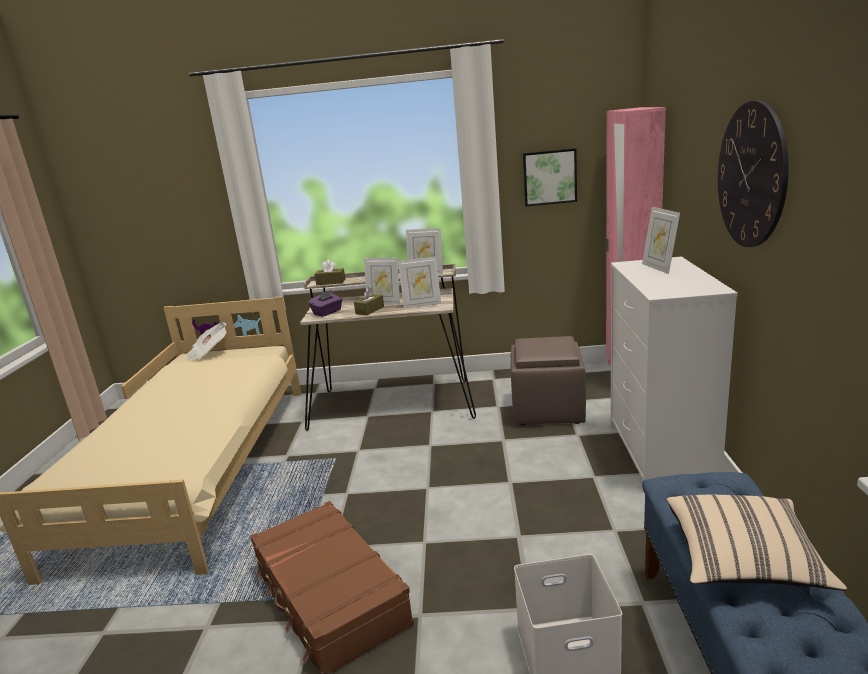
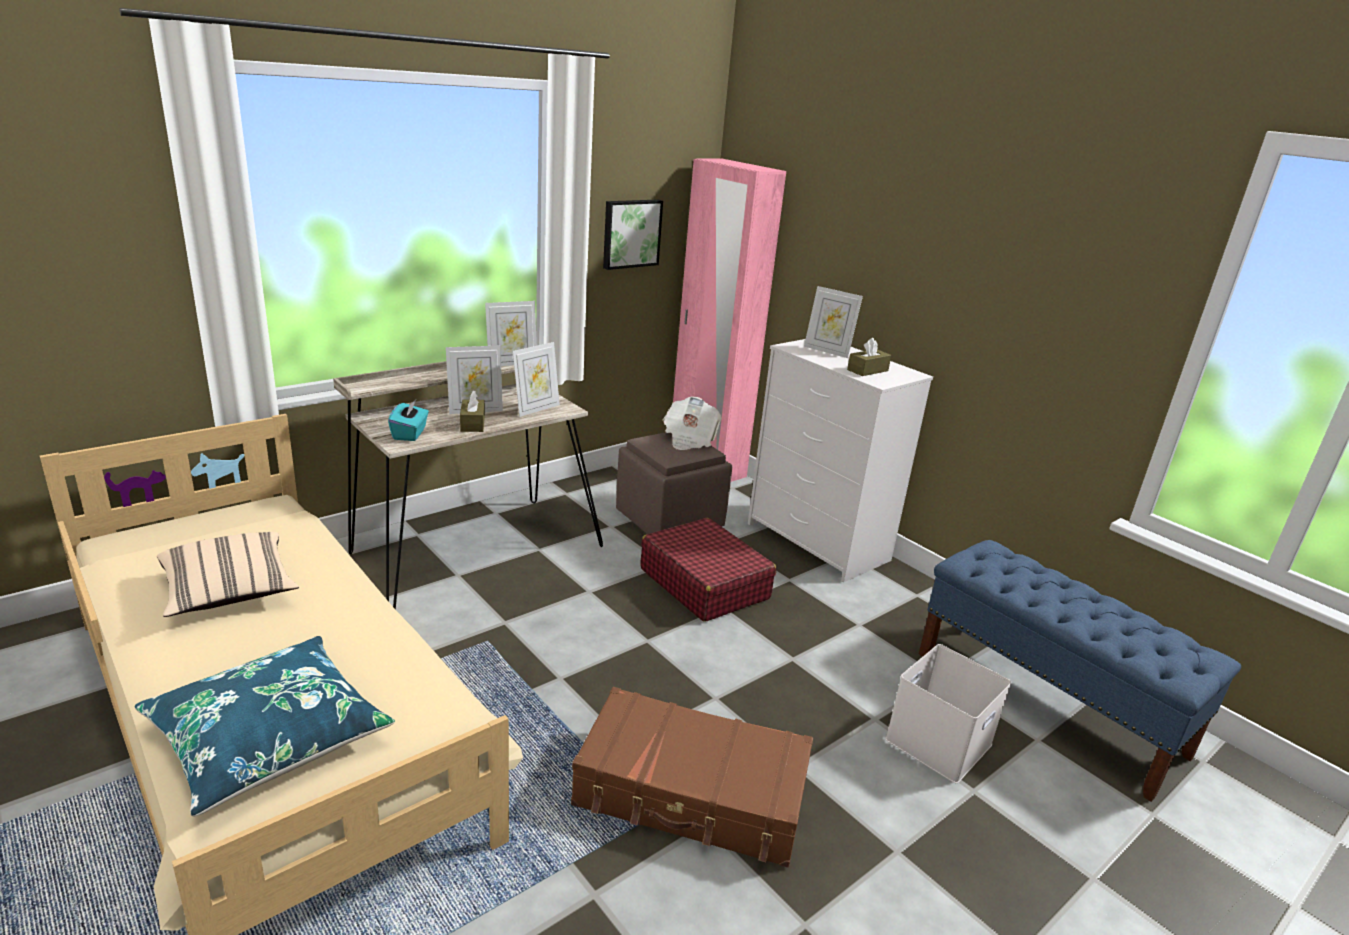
camera: 45 degrees left, 5 degrees up
newspaper [184,322,227,360] -> newspaper moved to [663,396,722,450]
purple tissue box [309,290,342,317] -> turquoise tissue box [388,400,429,441]
brown tissue box [314,260,345,285] -> brown tissue box moved to [847,338,891,376]
beige pillow [666,495,847,591] -> beige pillow moved to [157,532,299,617]
wall clock [718,100,789,247] -> none
none -> blue pillow [134,636,395,817]
none -> red suitcase [641,518,776,622]

